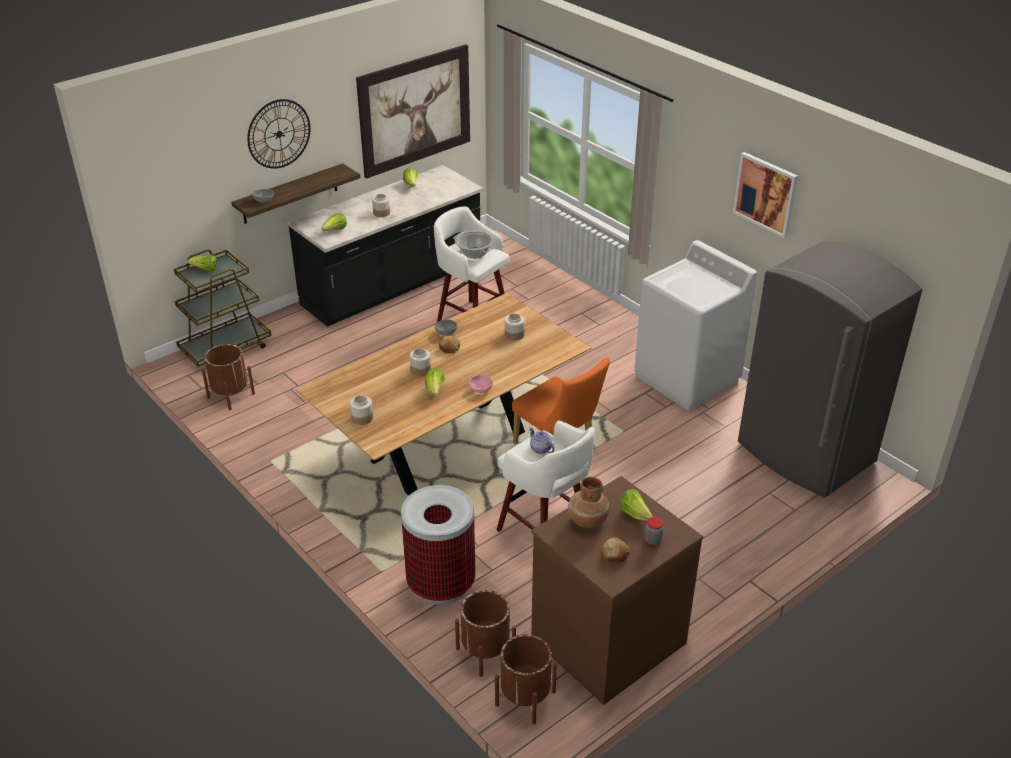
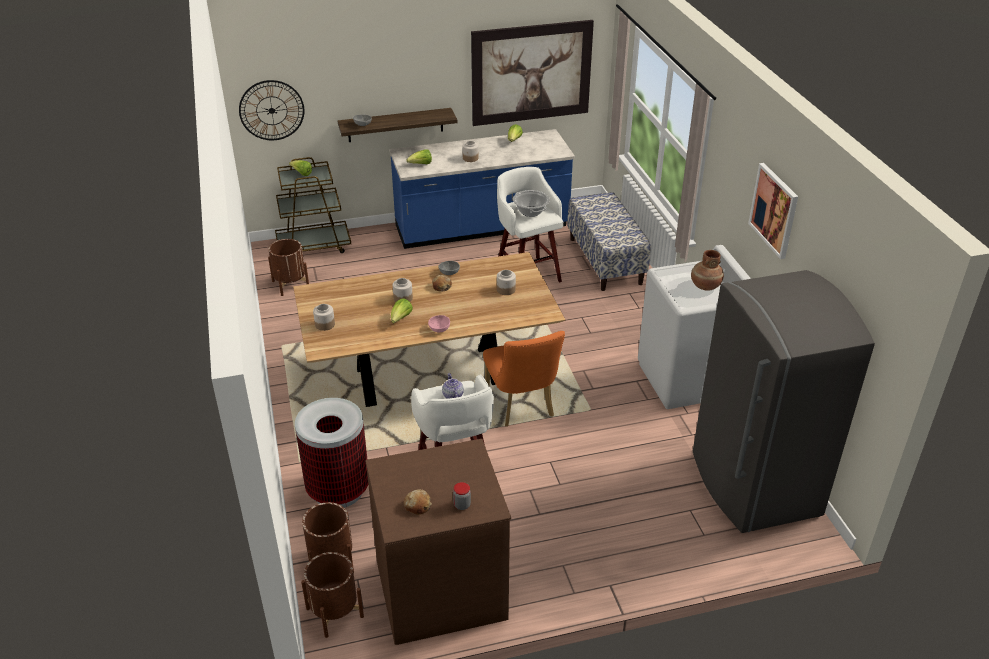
camera: 25 degrees right, 0 degrees up
wall clock [247,99,310,169] -> wall clock moved to [239,80,304,140]
black counter [287,165,483,327] -> blue counter [389,129,575,249]
brown vase [568,477,610,528] -> brown vase moved to [691,250,724,291]
lettuce [619,489,653,521] -> none
none -> bench [567,192,651,291]

